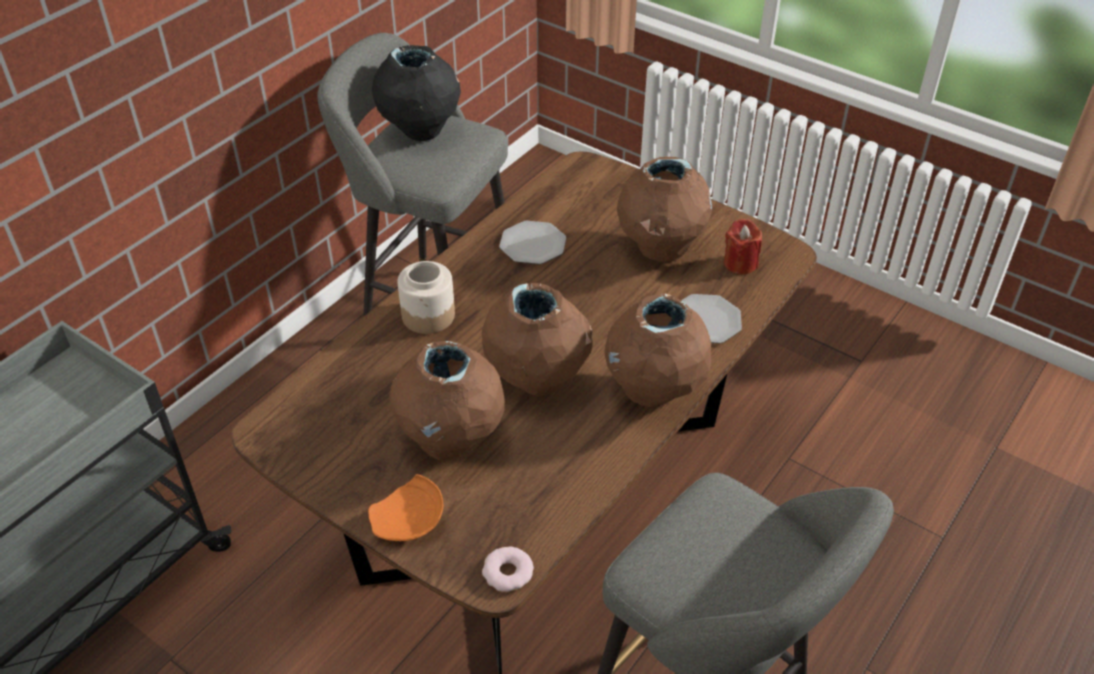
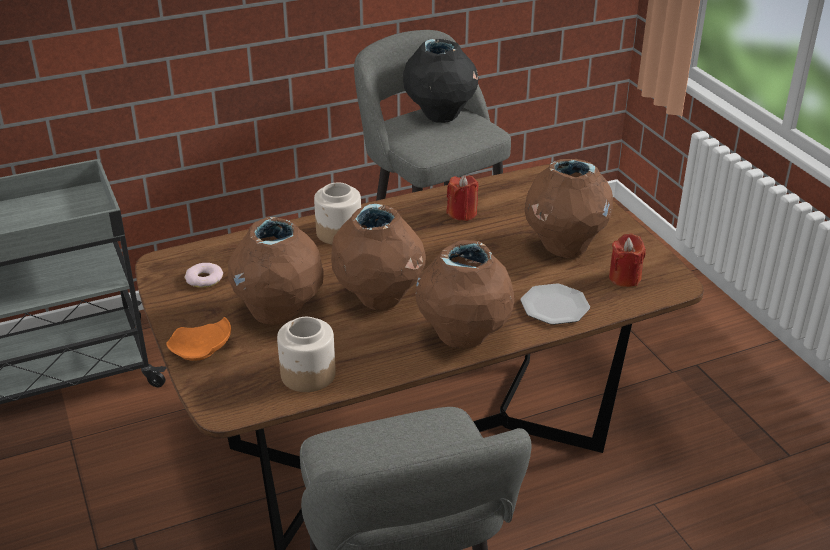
camera: 30 degrees right, 10 degrees down
donut [482,546,534,592] -> donut moved to [185,263,223,288]
plate [499,221,566,264] -> red candle [446,175,479,221]
none -> jar [277,317,336,392]

